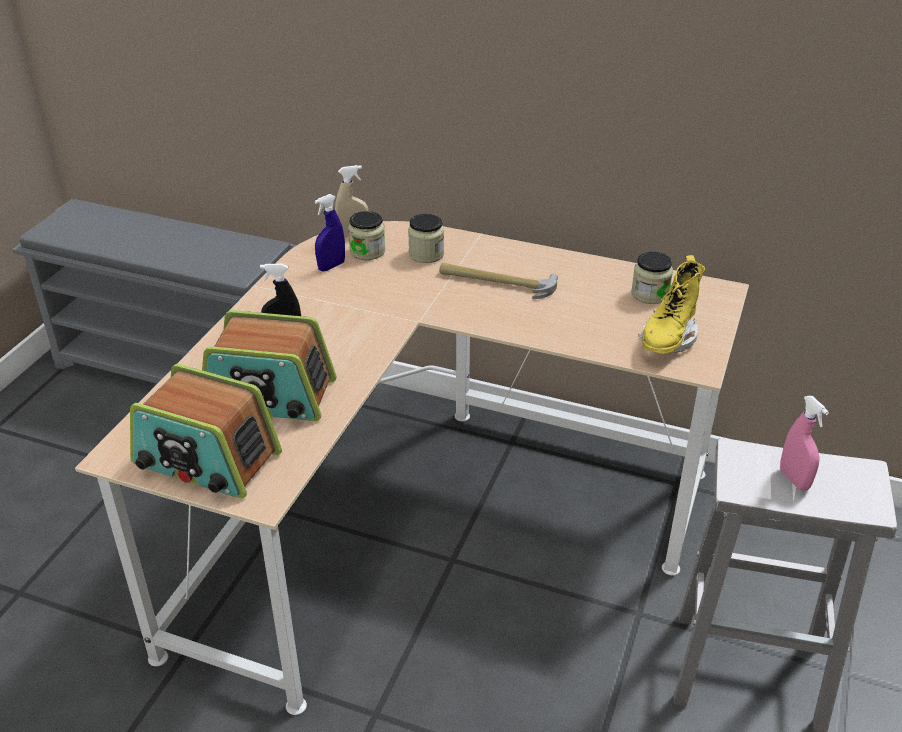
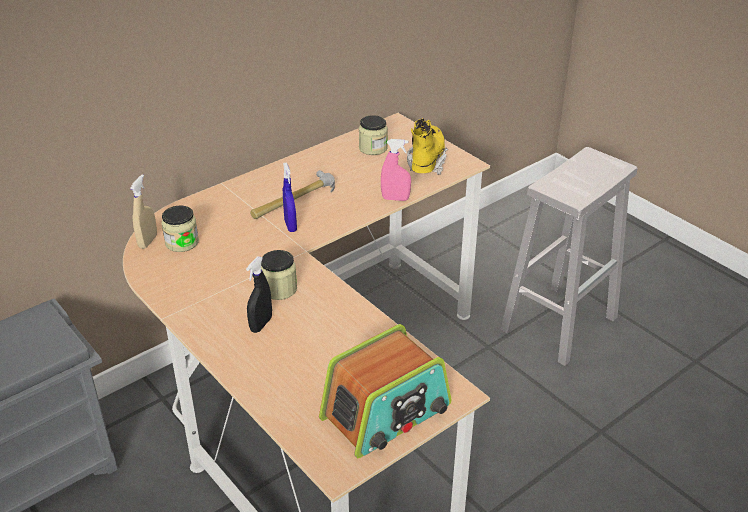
camera: 60 degrees left, 0 degrees up
radio [202,310,336,421] -> none
blue spray bottle [314,194,345,271] -> blue spray bottle moved to [283,163,297,232]
jar [408,214,444,263] -> jar moved to [261,250,297,300]
yellow boot [638,255,705,354] -> yellow boot turned 135 degrees counterclockwise [407,118,448,175]
pink spray bottle [780,396,829,491] -> pink spray bottle moved to [381,139,411,201]

